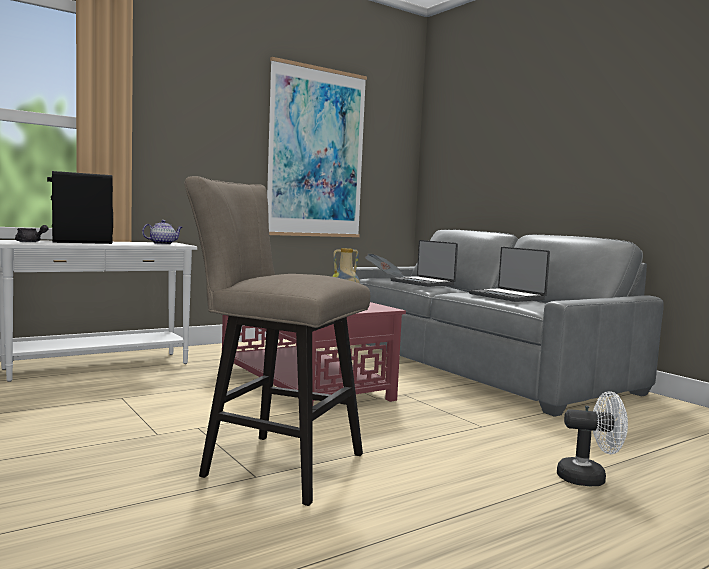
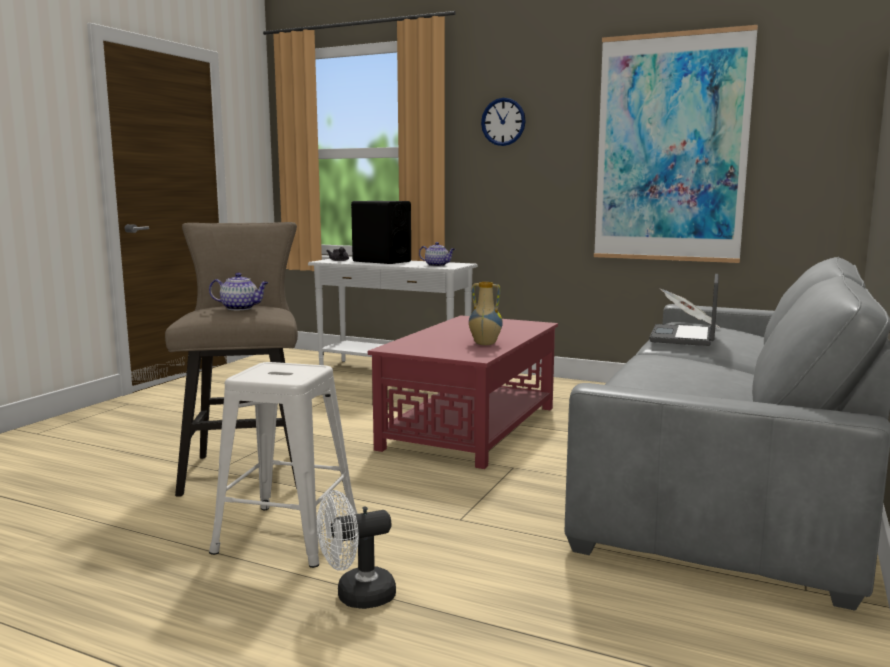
camera: 60 degrees right, 5 degrees up
laptop [469,247,550,302] -> none
white fan [557,391,628,486] -> white fan turned 90 degrees clockwise [317,490,396,609]
none -> teapot [209,273,268,310]
none -> white stool [209,362,358,568]
none -> wall clock [481,98,526,146]

